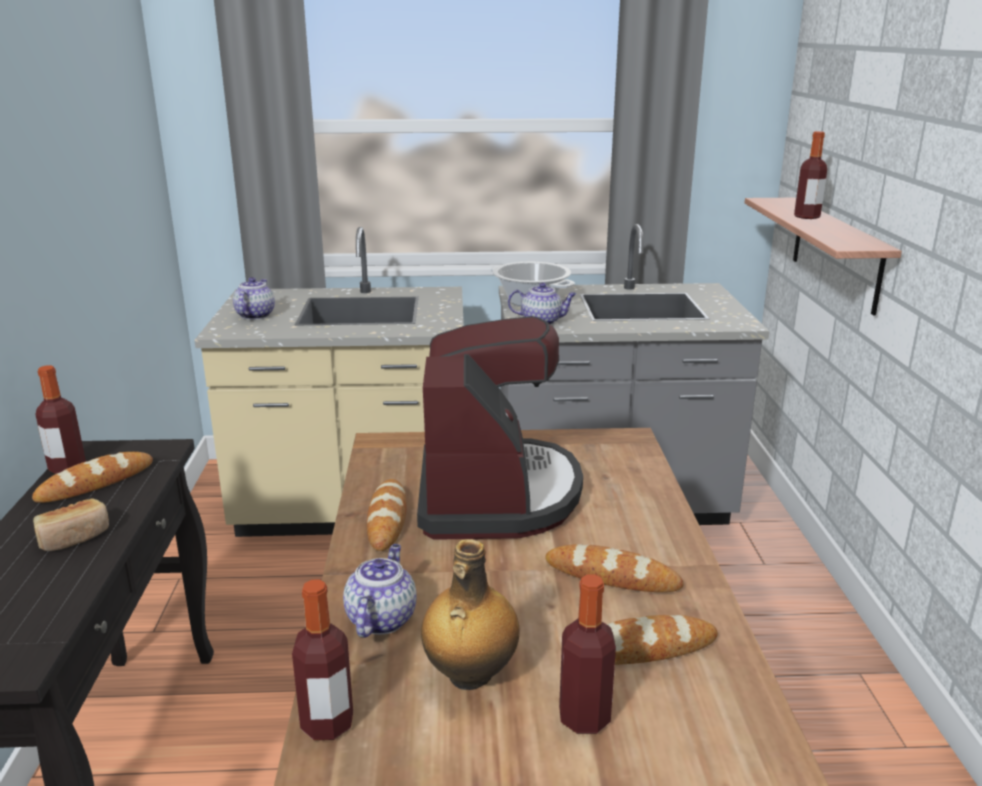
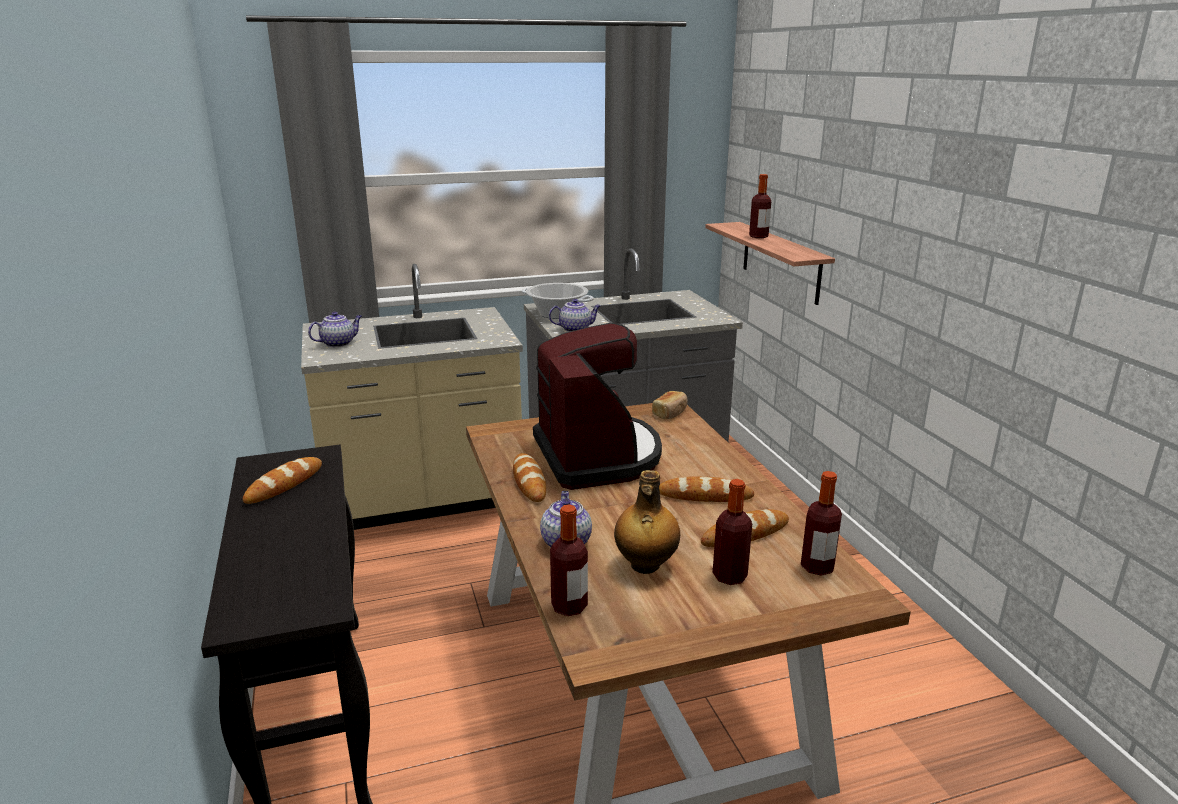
camera: 15 degrees left, 0 degrees up
bread [33,499,109,551] -> bread moved to [652,391,688,419]
bottle [35,365,86,474] -> bottle moved to [801,471,842,576]
teapot [233,277,275,320] -> teapot turned 60 degrees clockwise [308,312,362,347]

